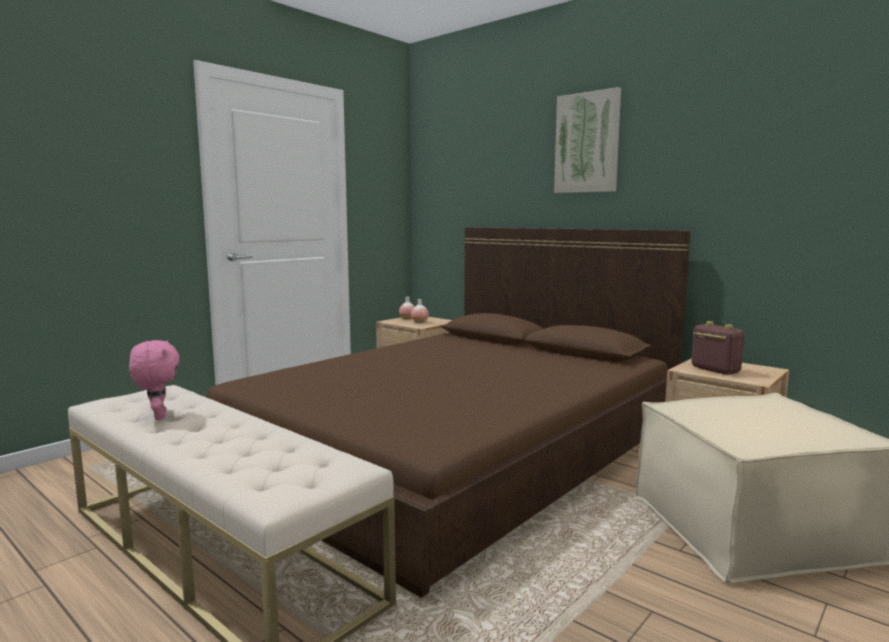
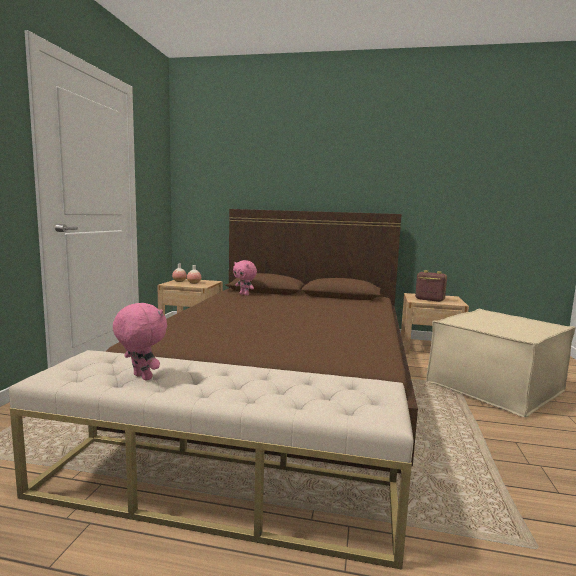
camera: 30 degrees left, 0 degrees up
picture [554,87,621,193] -> none
none -> pink plush toy [233,260,257,296]

